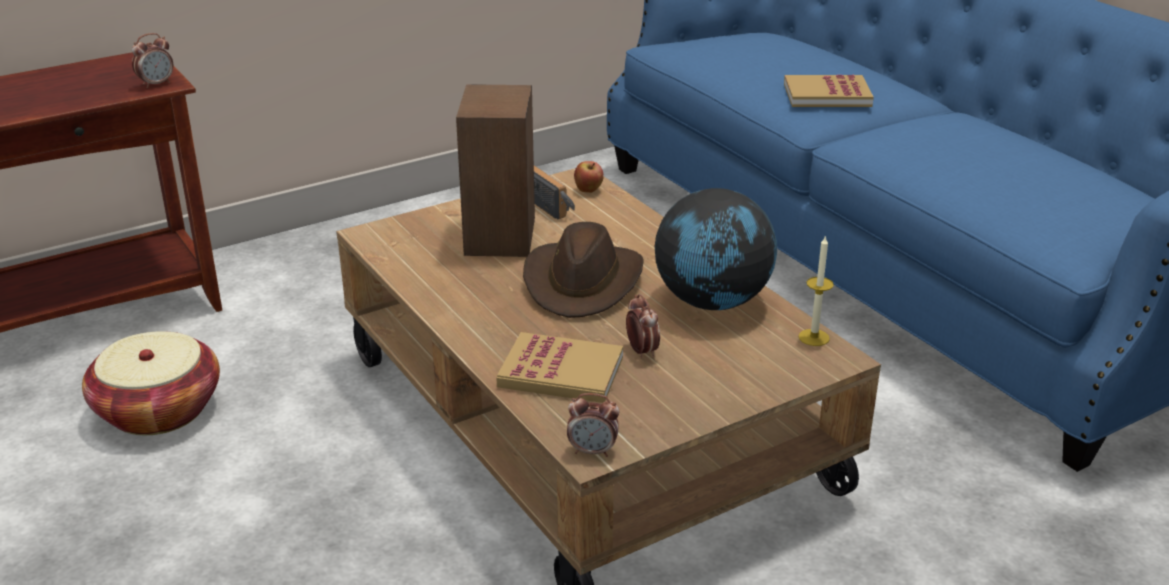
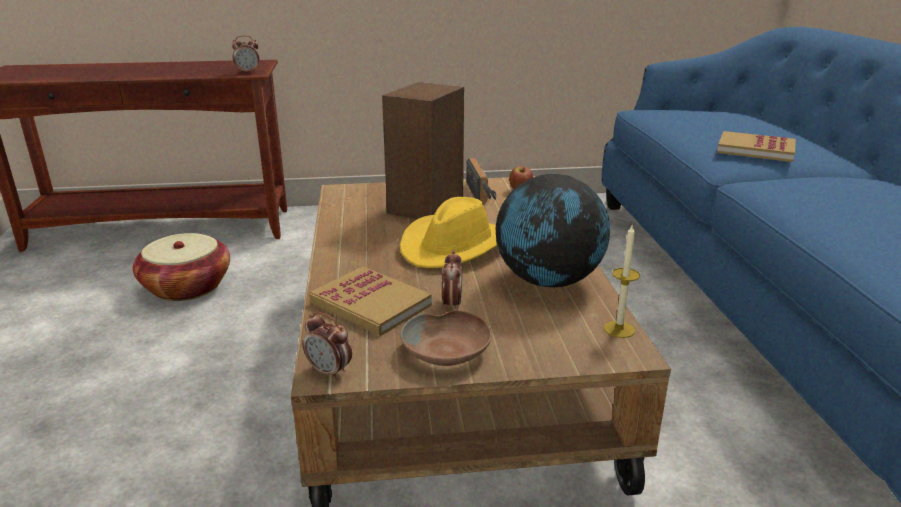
camera: 25 degrees right, 5 degrees down
brown hat [523,222,644,318] -> yellow hat [400,197,497,268]
none -> brown bowl [400,310,492,366]

